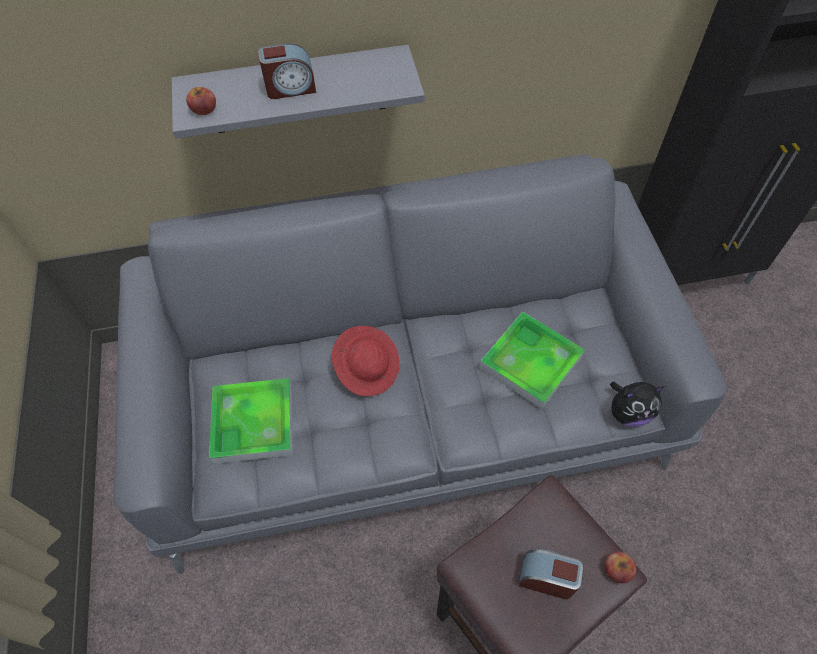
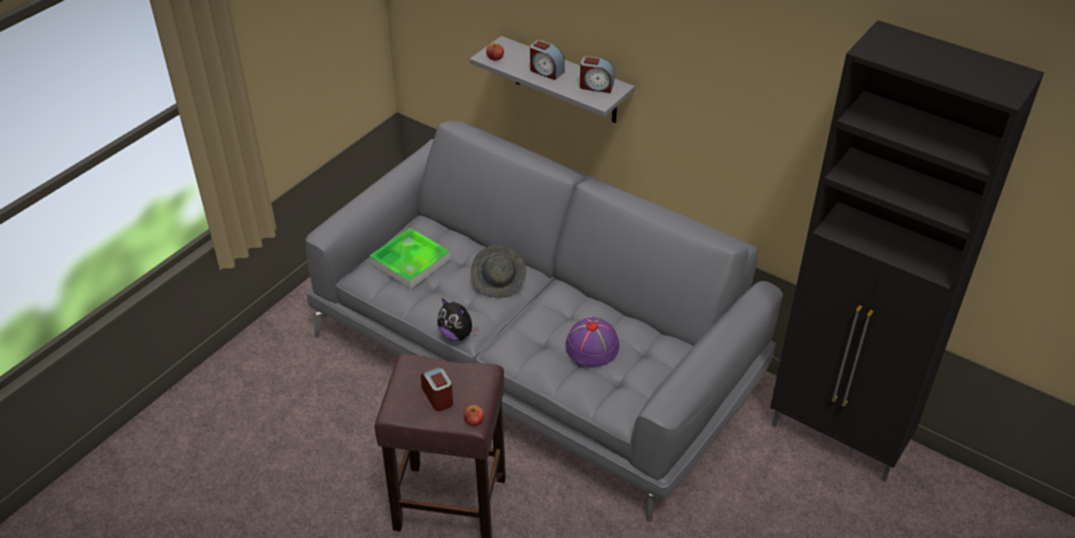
camera: 45 degrees right, 15 degrees down
red hat [332,326,400,396] -> grey hat [471,245,526,298]
tray [480,311,585,409] -> purple hat [565,317,620,367]
plush toy [610,381,665,427] -> plush toy moved to [438,298,479,341]
none -> alarm clock [580,56,615,93]

